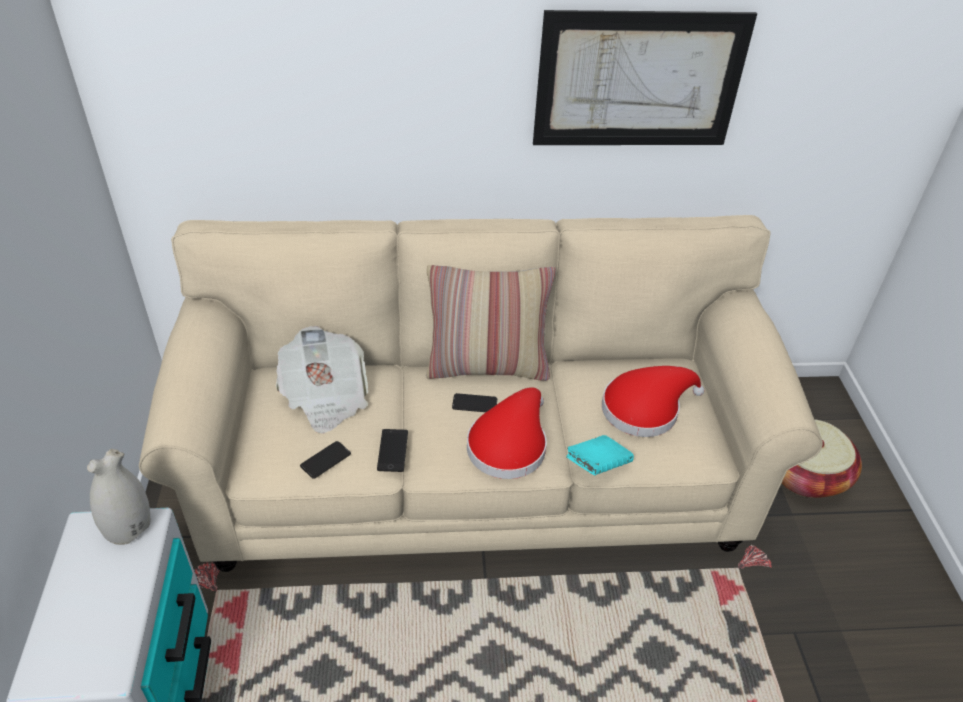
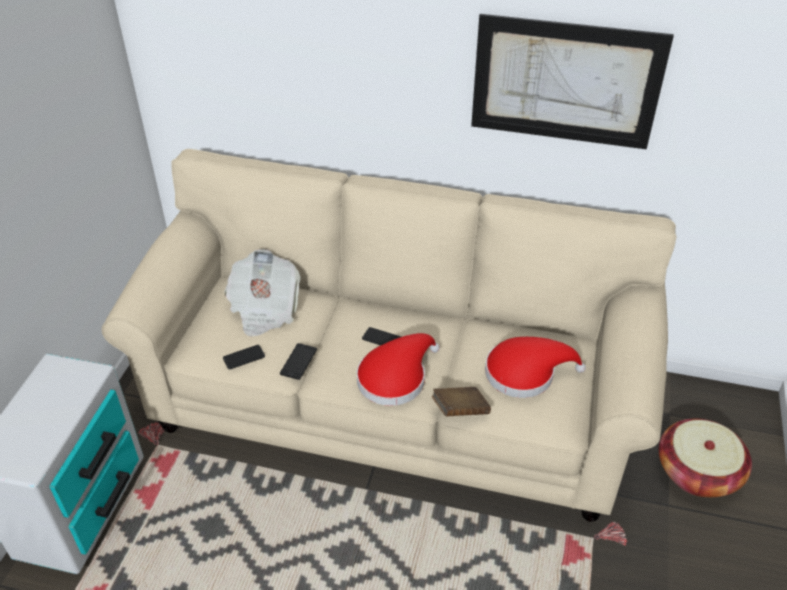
camera: 20 degrees right, 0 degrees up
white vase [87,449,150,545] -> none
pillow [426,265,556,381] -> none
turquoise book [566,435,634,475] -> brown book [432,387,491,417]

